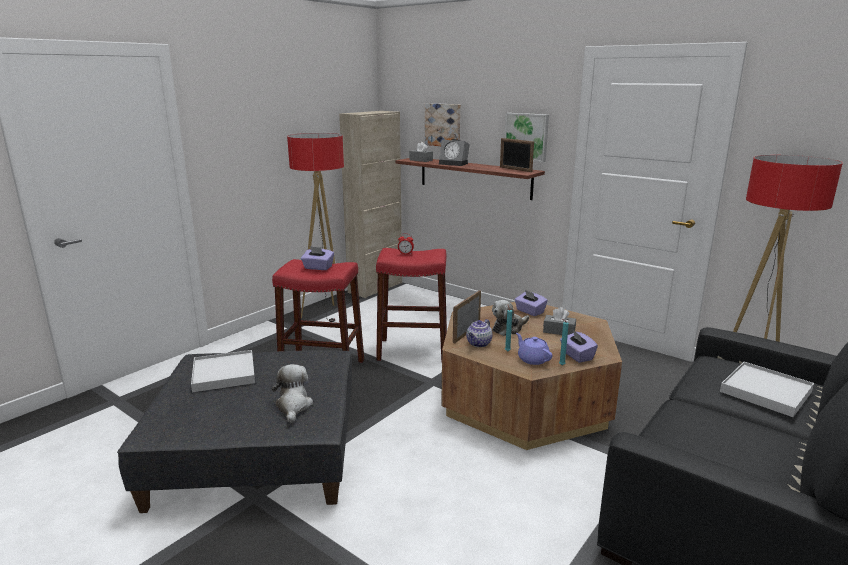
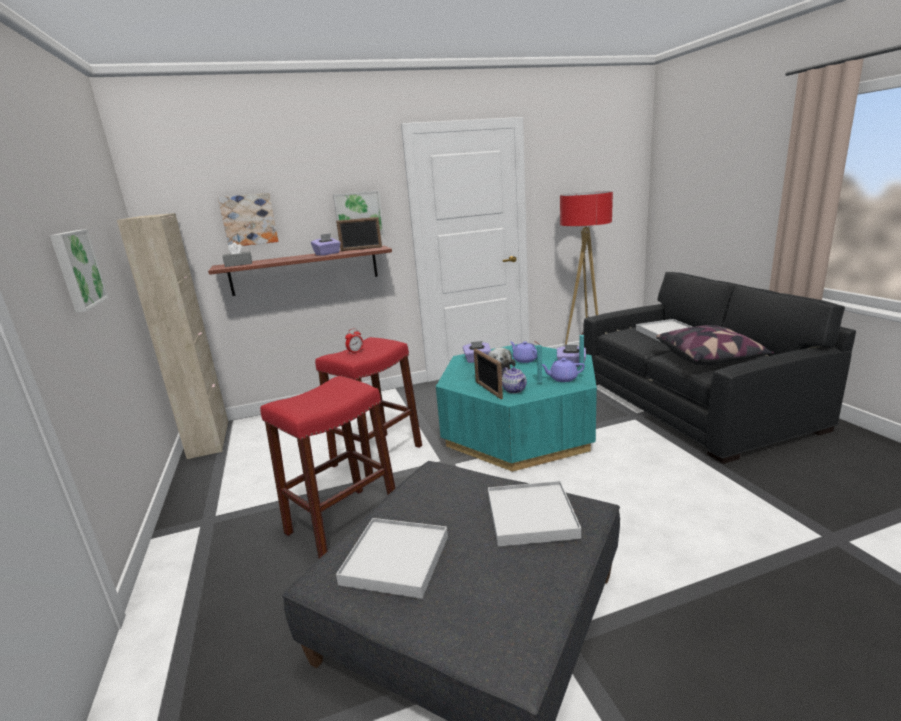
camera: 55 degrees left, 0 degrees up
plush toy [272,364,313,423] -> white tray [488,481,581,547]
floor lamp [287,133,344,322] -> none
purple tissue box [301,246,334,270] -> purple tissue box moved to [311,233,341,256]
alarm clock [439,139,470,166] -> none
brown coffee table [441,302,622,450] -> turquoise coffee table [436,344,597,472]
grey tissue box [543,307,576,335] -> purple teapot [510,341,537,363]
none -> picture [50,229,109,313]
none -> pillow [656,325,774,365]

